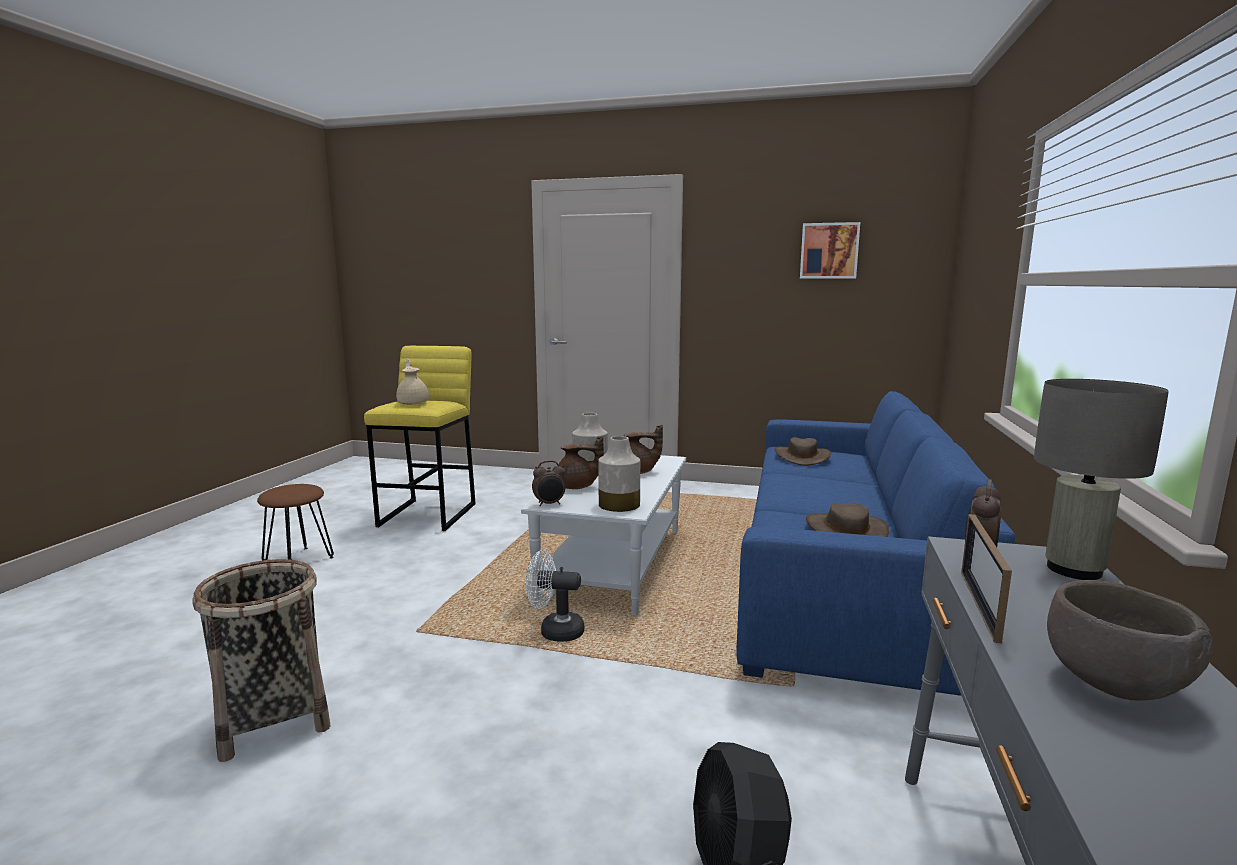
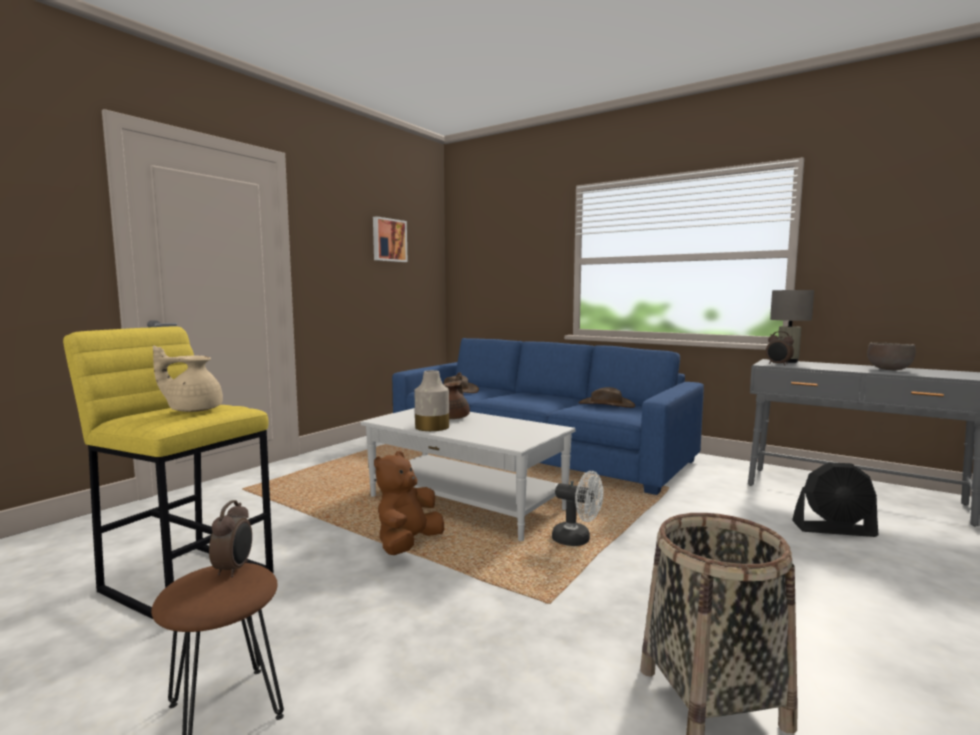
camera: 70 degrees left, 5 degrees down
white fan [525,550,584,642] -> white fan turned 90 degrees counterclockwise [552,471,603,546]
alarm clock [532,460,565,506] -> alarm clock moved to [209,500,252,577]
brown teapot [558,436,604,489] -> none
beige vase [598,436,640,512] -> none
picture frame [961,514,1012,644] -> none
none -> brown plush toy [374,451,444,555]

